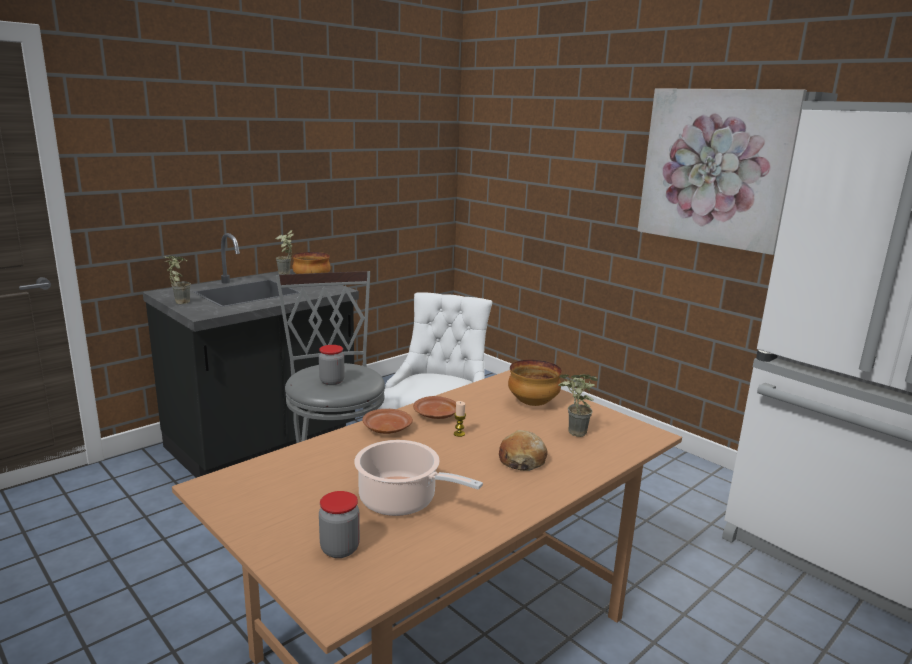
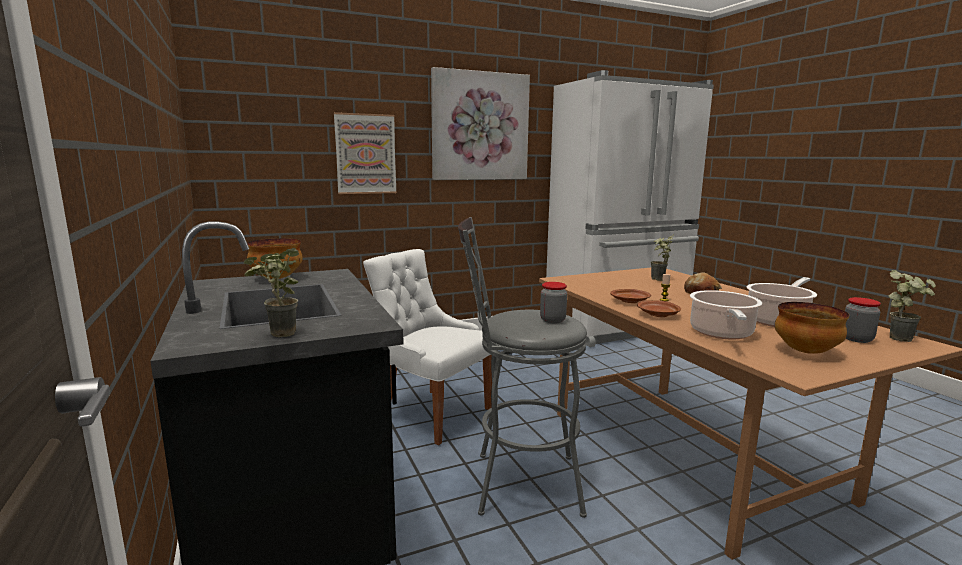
camera: 70 degrees left, 5 degrees down
potted plant [276,230,294,275] -> potted plant moved to [889,270,936,342]
bowl [508,360,562,406] -> bowl moved to [775,302,849,354]
none -> picture [334,112,397,194]
none -> cooking pot [690,290,762,340]

